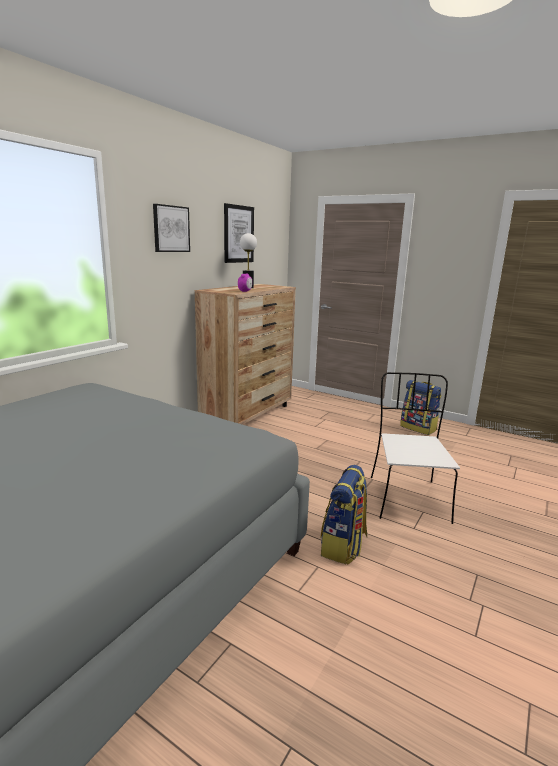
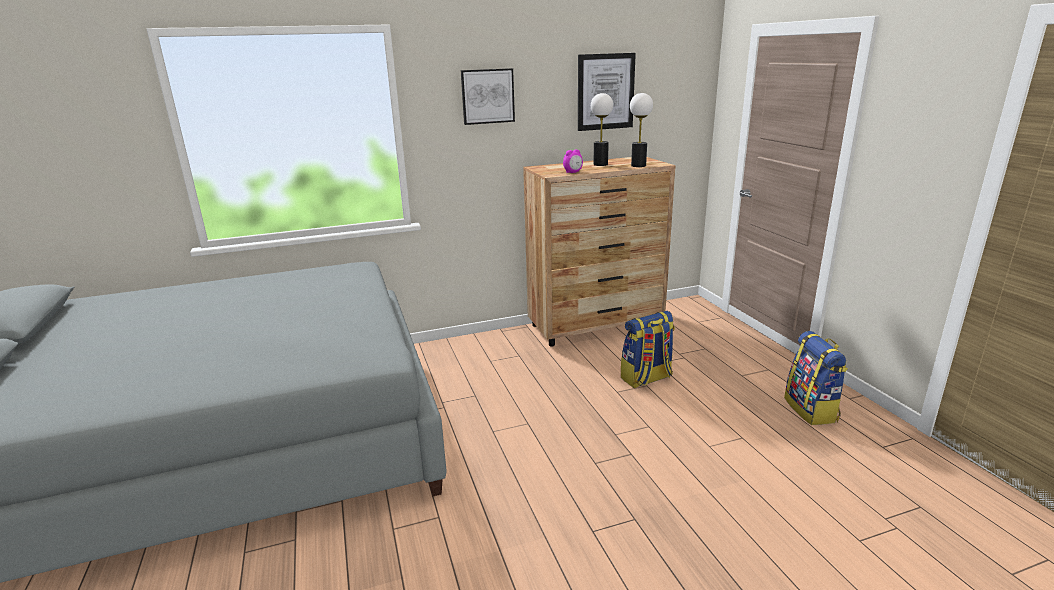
camera: 40 degrees right, 5 degrees up
backpack [321,465,367,565] -> backpack moved to [621,311,675,388]
white chair [371,372,460,524] -> none
none -> table lamp [630,93,653,167]

